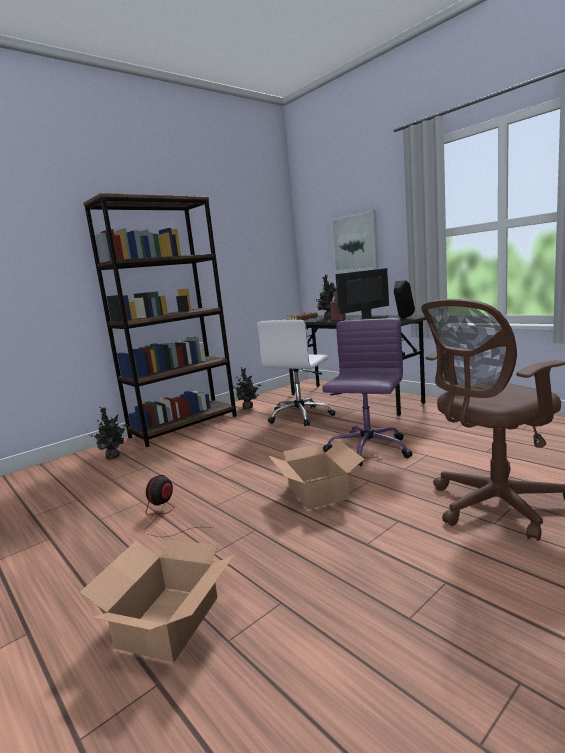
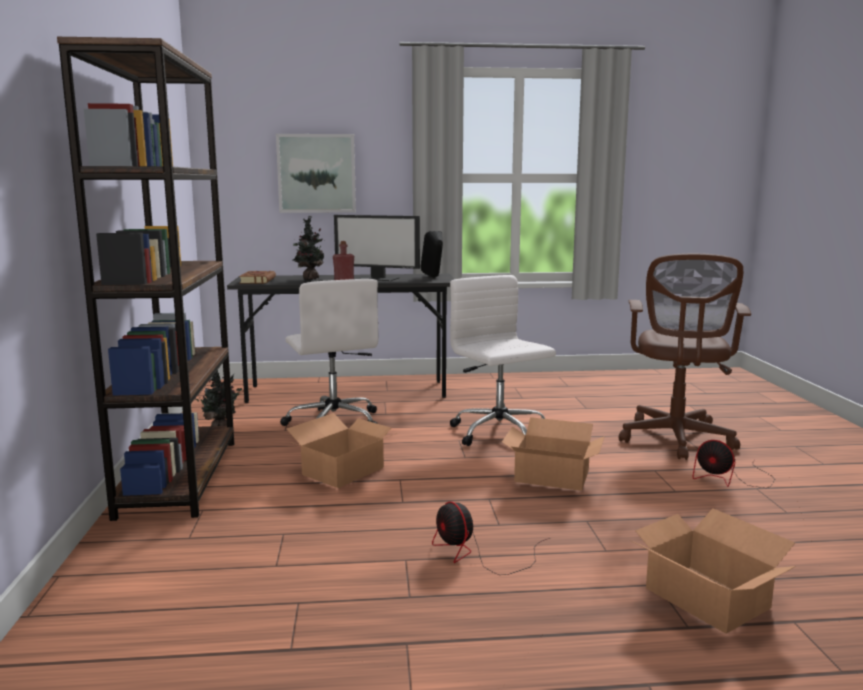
camera: 55 degrees left, 0 degrees up
potted plant [88,407,128,460] -> none
purple office chair [322,318,412,466] -> white office chair [450,275,556,446]
monitor [335,268,389,320] -> monitor turned 75 degrees counterclockwise [334,215,420,281]
none -> cardboard box [287,413,397,488]
none -> fan [693,440,775,488]

